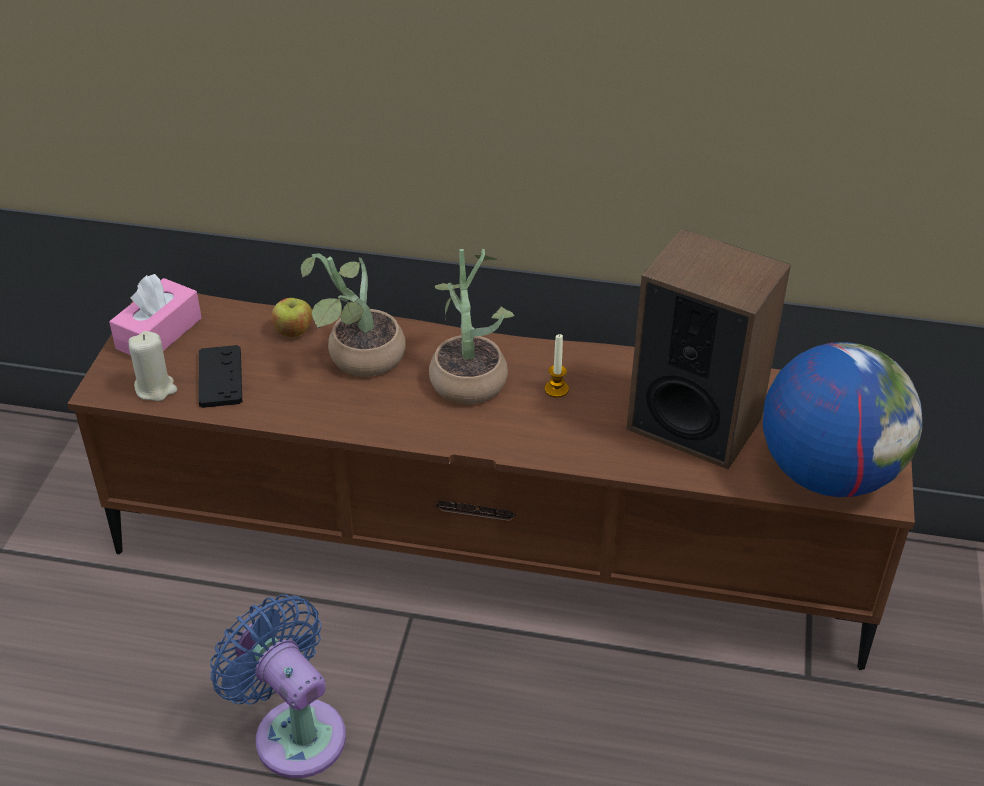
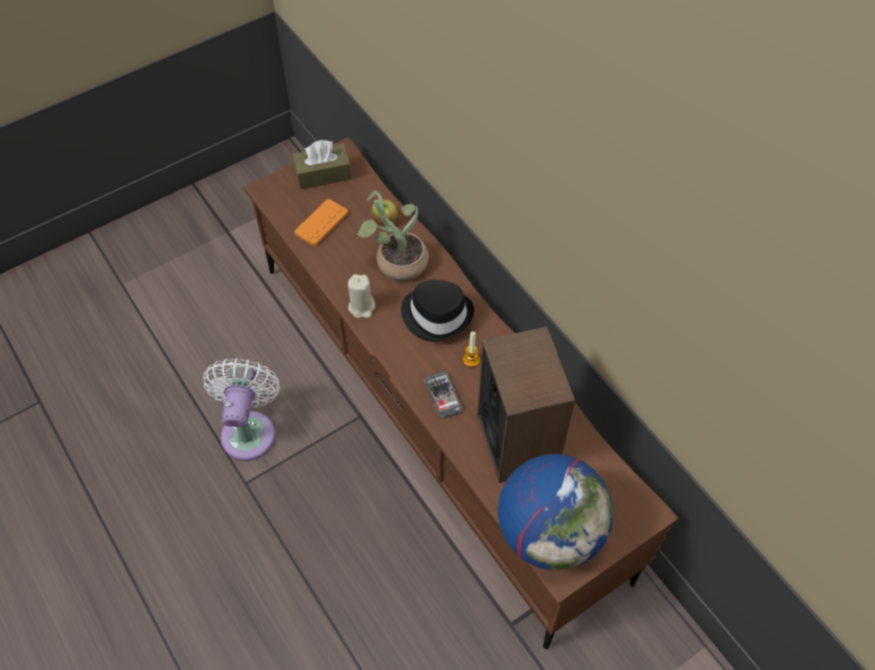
camera: 45 degrees right, 15 degrees up
pink tissue box [109,274,202,355] -> brown tissue box [292,140,352,189]
beige candle [128,331,177,401] -> beige candle moved to [348,274,375,318]
black game controller [199,345,242,408] -> orange game controller [294,199,348,246]
blue fan [210,594,346,778] -> white fan [203,358,280,461]
potted plant [429,249,515,404] -> black hat [401,280,474,342]
none -> phone [424,371,463,418]

